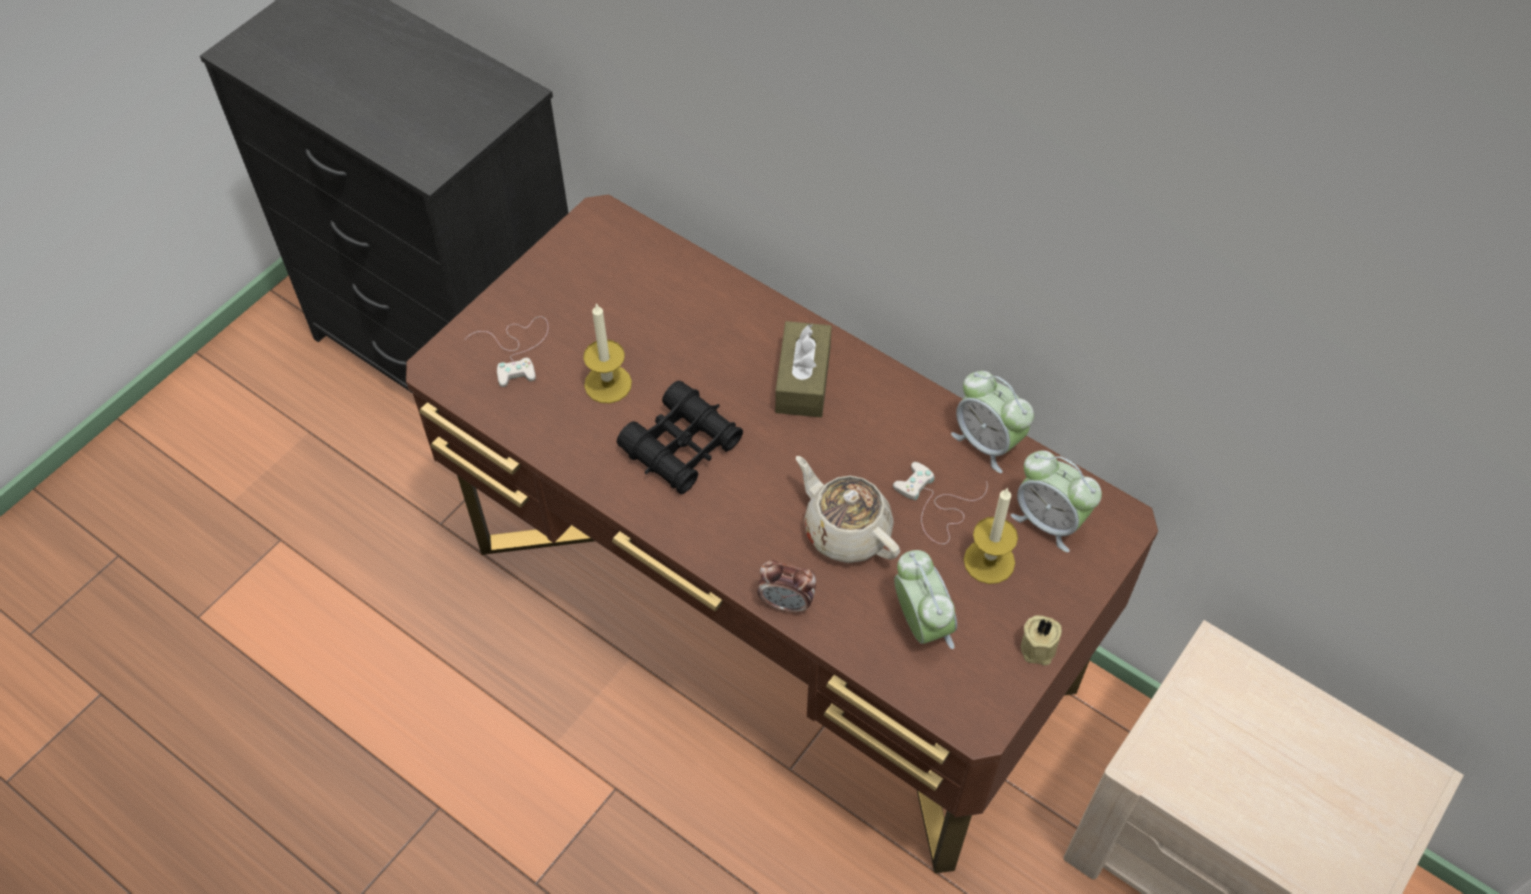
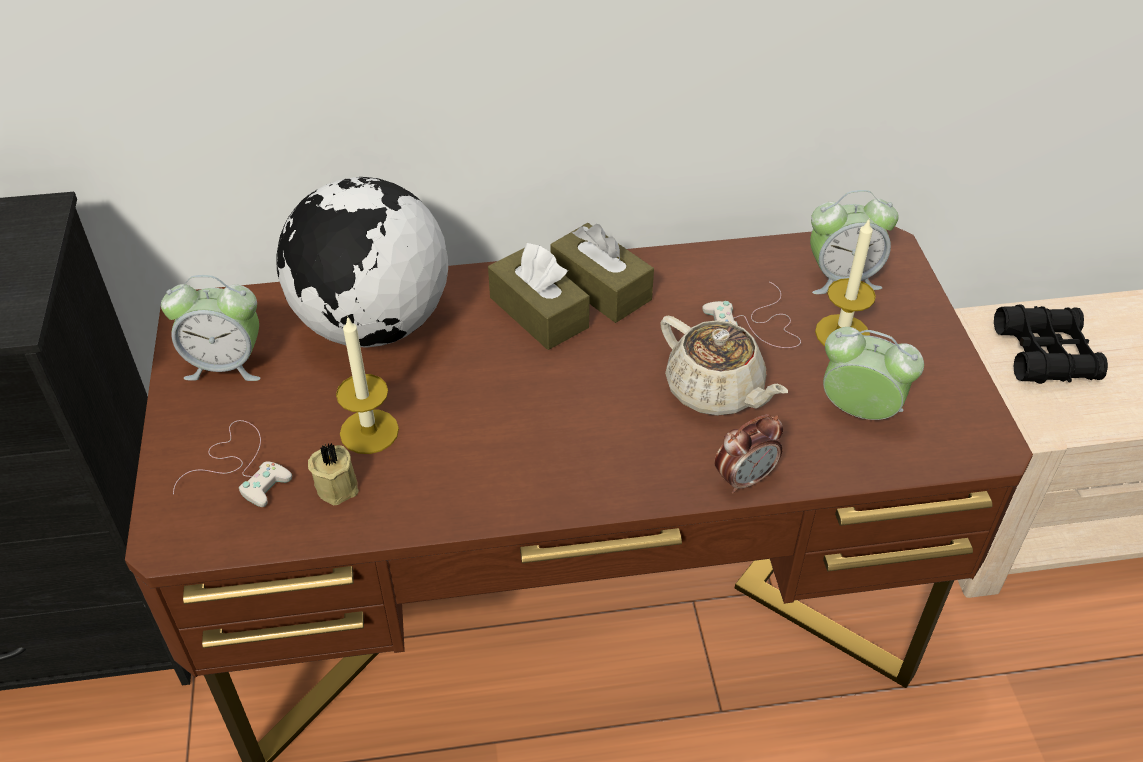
camera: 45 degrees left, 10 degrees down
black binoculars [617,381,743,494] -> black binoculars moved to [994,304,1108,384]
beige teapot [796,456,900,563] -> beige teapot turned 135 degrees counterclockwise [660,316,788,416]
alarm clock [951,371,1034,473] -> alarm clock moved to [161,275,261,381]
beige candle [1021,615,1062,665] -> beige candle moved to [308,442,359,505]
none -> globe [276,177,448,348]
none -> brown tissue box [550,223,654,323]

